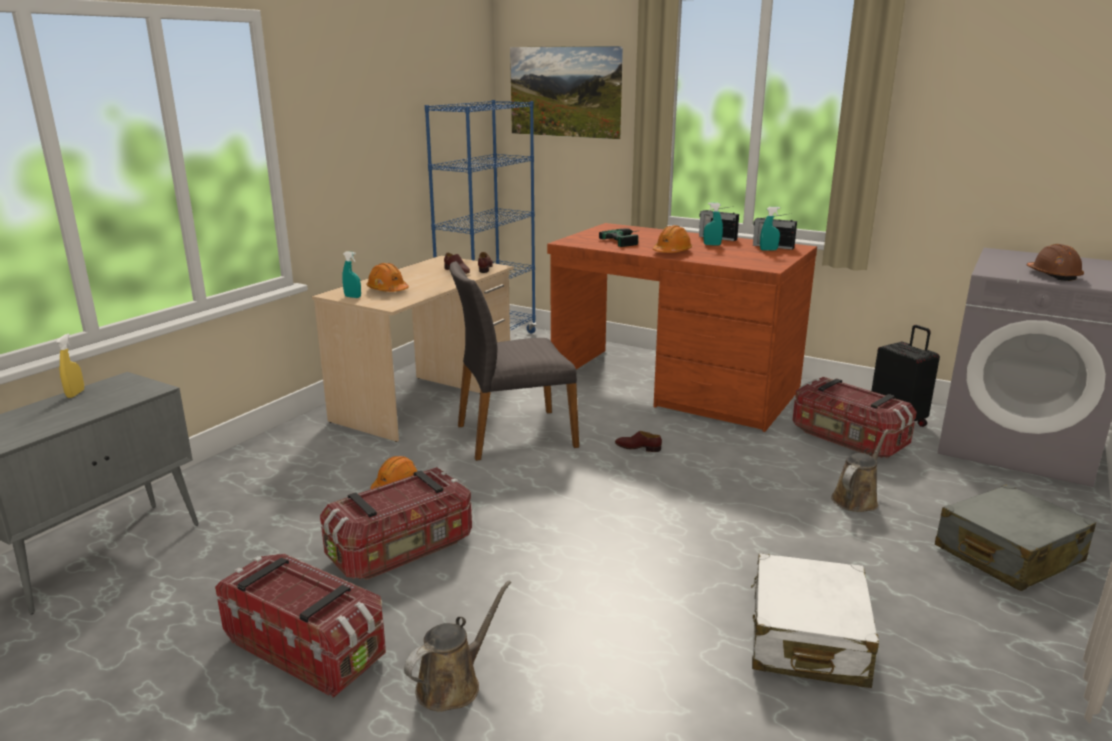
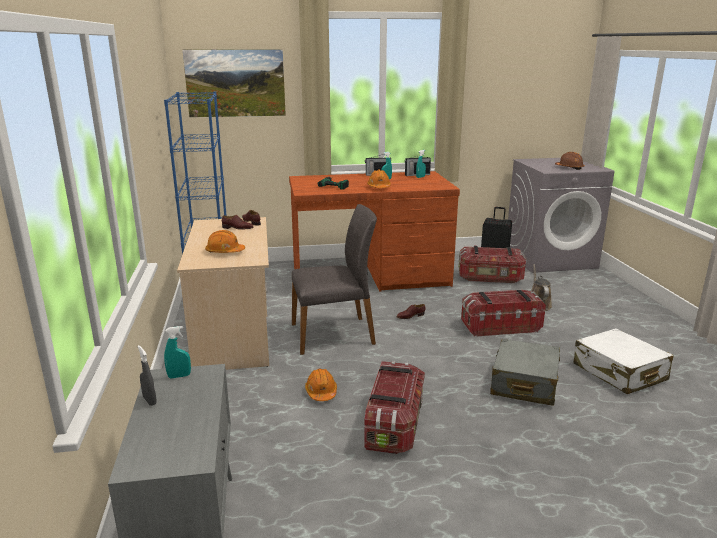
camera: 40 degrees left, 0 degrees up
yellow spray bottle [56,334,84,398] -> grey spray bottle [138,345,157,406]
storage box [215,554,386,698] -> storage box moved to [461,290,546,337]
turquoise spray bottle [342,251,361,298] -> turquoise spray bottle moved to [164,326,191,379]
brown watering can [404,581,511,712] -> none
grey chair [450,261,579,461] -> grey chair turned 135 degrees counterclockwise [292,204,377,355]
grey suitcase [935,484,1096,591] -> grey suitcase moved to [490,339,560,406]

